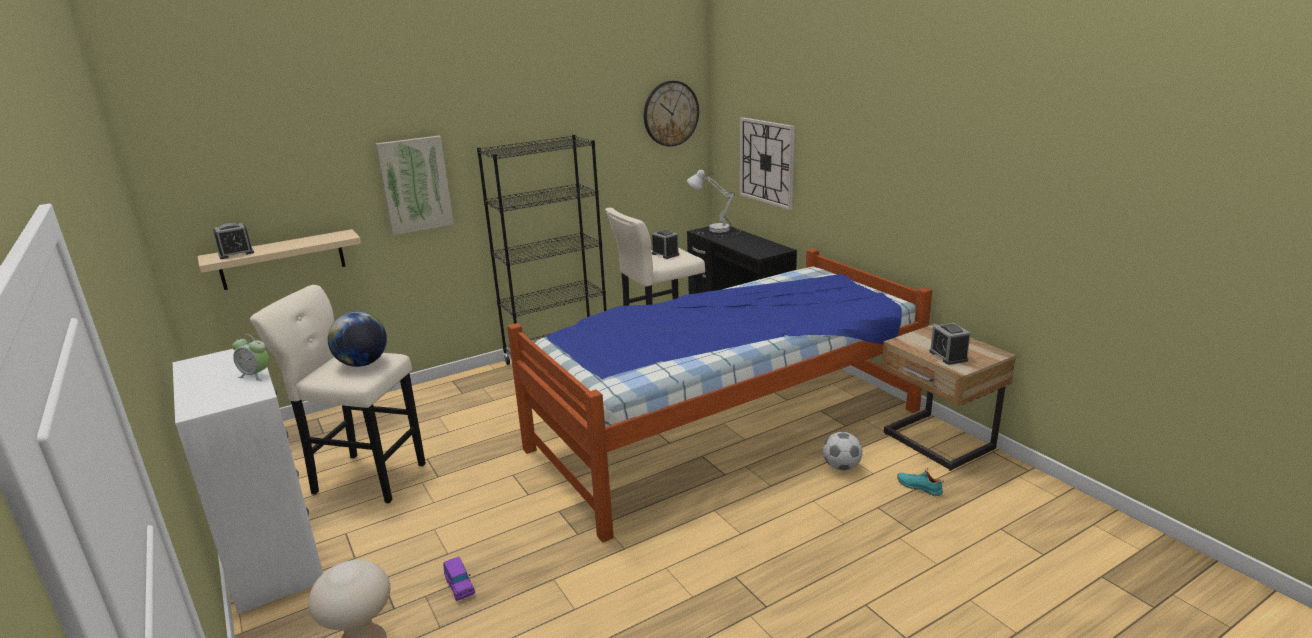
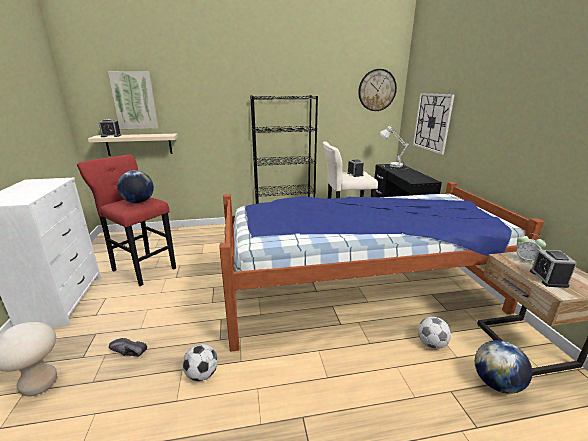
camera: 20 degrees right, 0 degrees up
alarm clock [232,334,269,381] -> alarm clock moved to [513,233,546,265]
beige stool [250,285,426,504] -> red stool [77,154,176,286]
picture [375,136,454,235] -> picture moved to [108,71,158,129]
purple toy car [444,557,475,601] -> black shoe [109,338,147,357]
turquoise shoe [897,468,944,496] -> globe [475,340,532,394]
none -> football [182,344,218,381]

